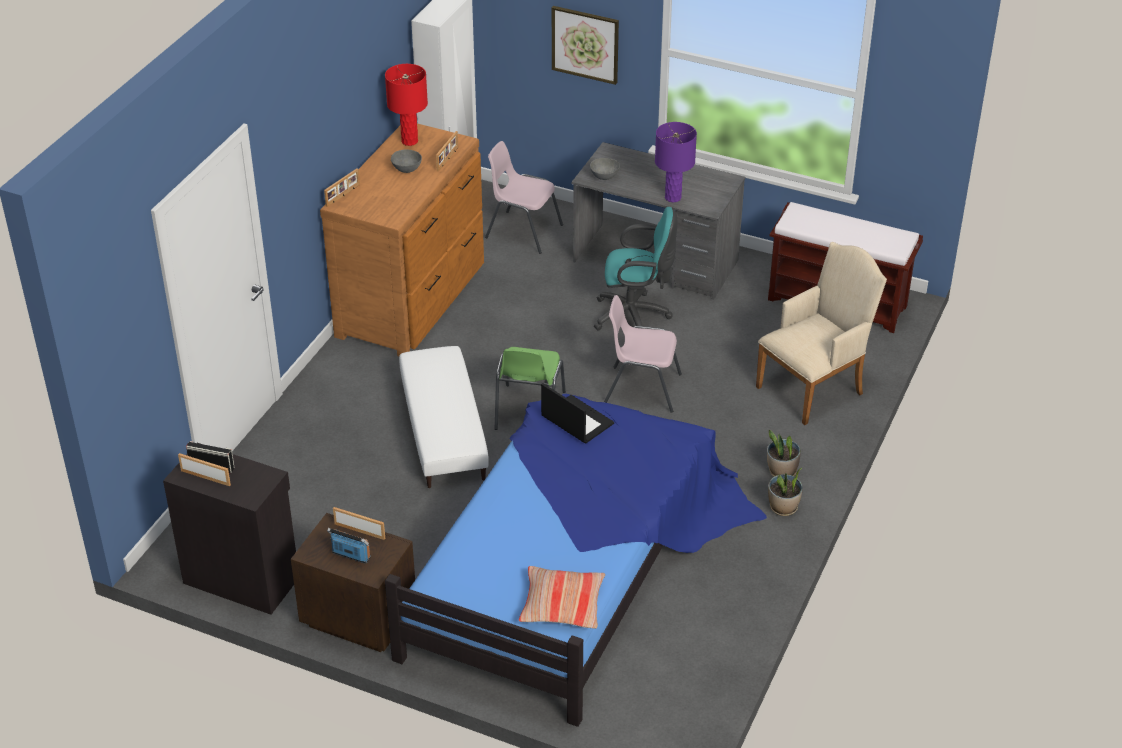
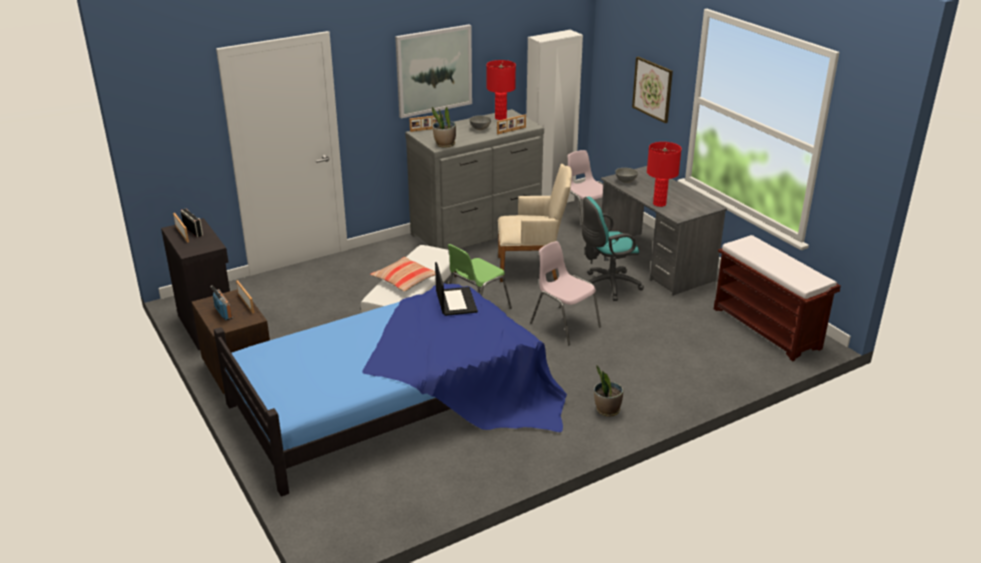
camera: 35 degrees right, 10 degrees down
brown dresser [320,123,484,356] -> grey dresser [405,109,544,250]
pillow [519,566,605,629] -> pillow moved to [370,257,435,292]
turquoise office chair [594,207,678,330] -> turquoise office chair turned 120 degrees clockwise [582,197,644,301]
purple table lamp [655,122,697,202] -> red table lamp [647,142,682,207]
beige armchair [756,242,887,425] -> beige armchair moved to [498,164,572,282]
potted plant [768,468,803,516] -> potted plant moved to [432,107,456,148]
none -> picture [395,24,472,119]

